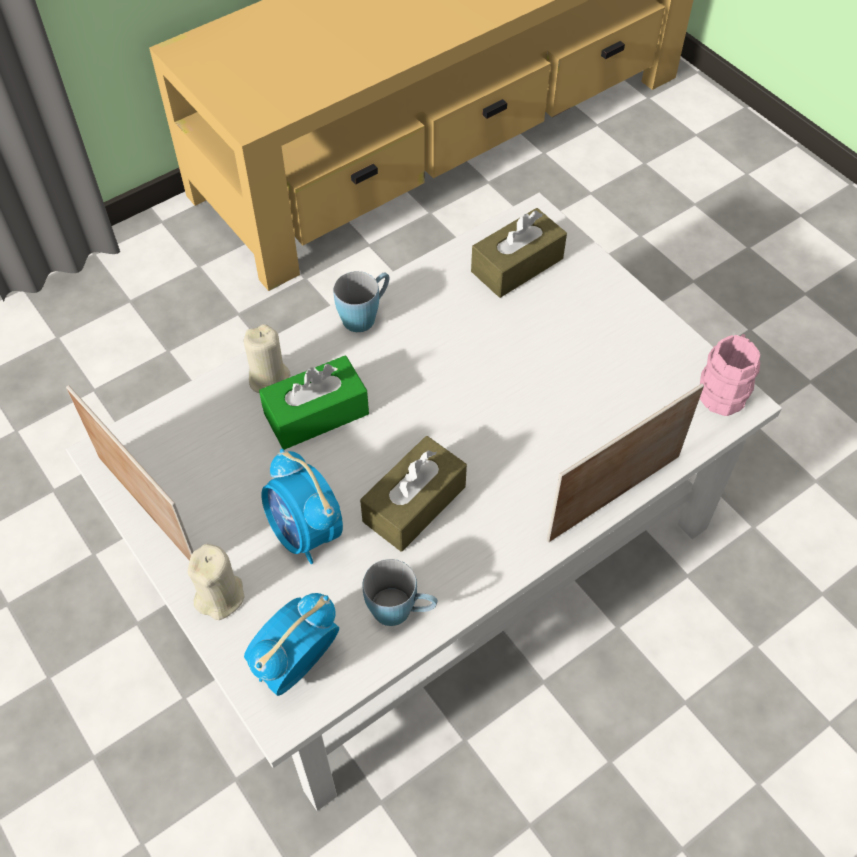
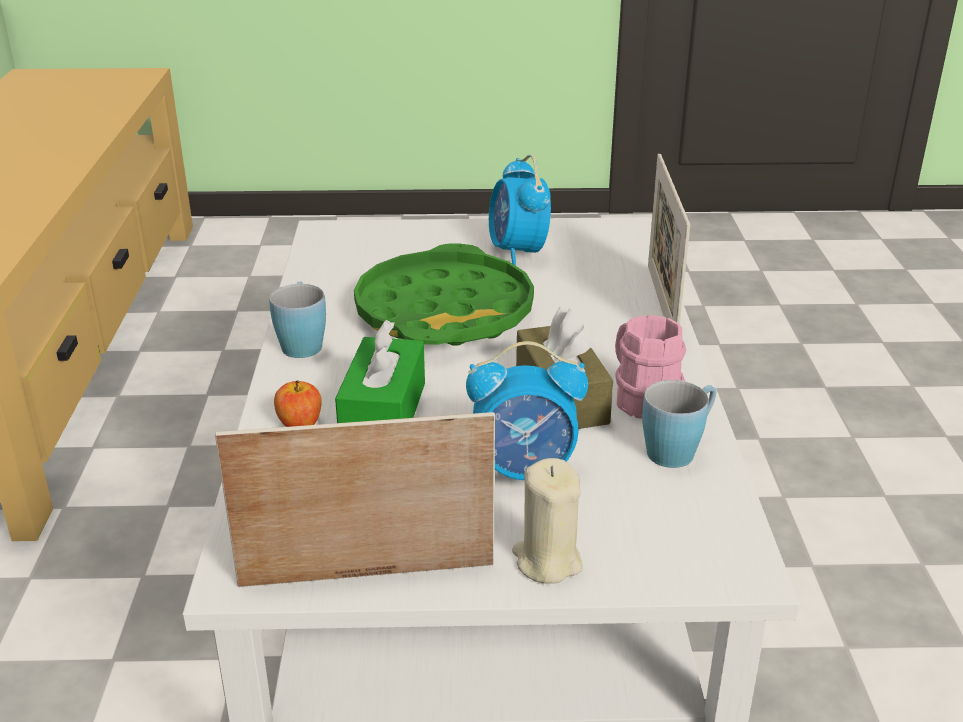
camera: 55 degrees left, 25 degrees down
beige candle [244,324,290,393] -> apple [274,380,322,427]
alarm clock [244,593,339,696] -> alarm clock moved to [489,155,551,266]
brown tissue box [471,208,567,298] -> none
pink mug [699,334,760,416] -> pink mug moved to [615,315,686,419]
none -> green tray [354,244,534,346]

